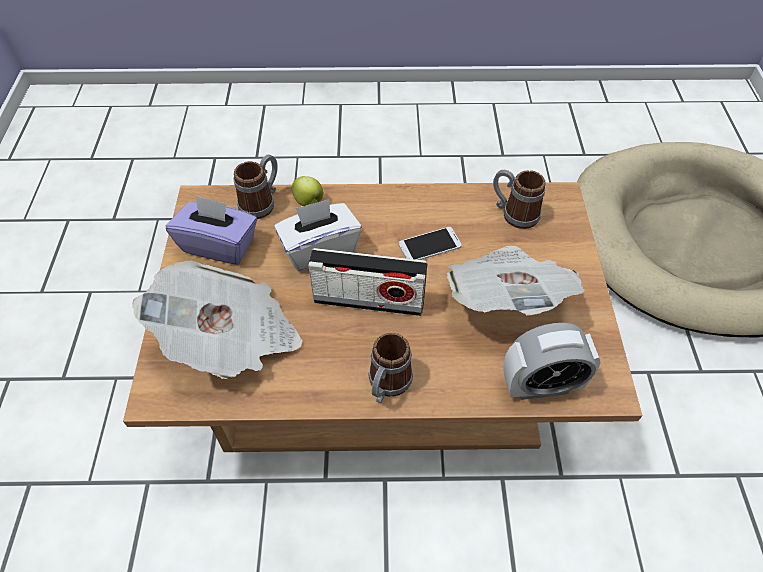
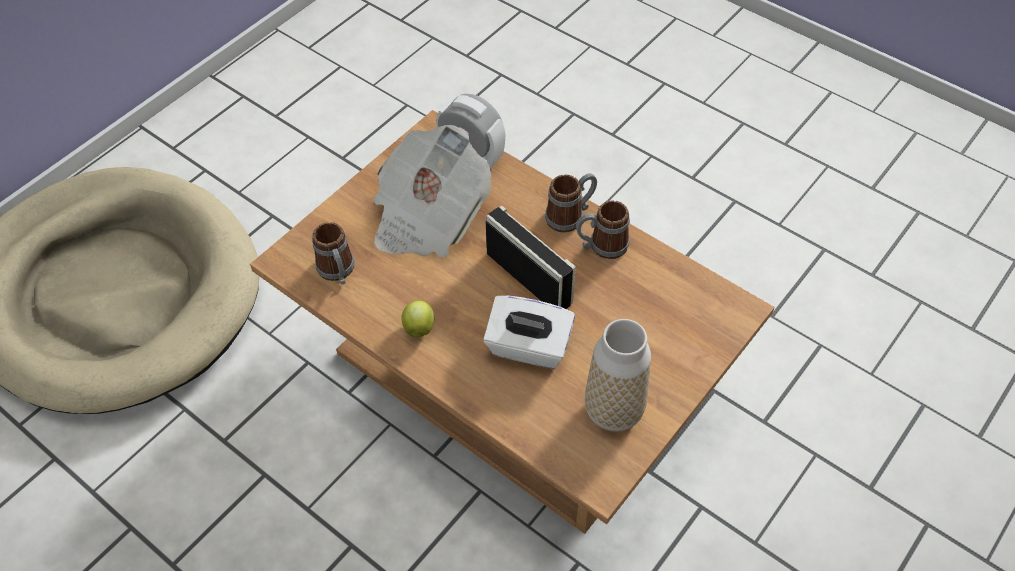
camera: 140 degrees left, 0 degrees up
newspaper [132,260,303,379] -> none
purple tissue box [165,195,257,265] -> vase [585,319,651,432]
mug [233,154,278,219] -> mug moved to [576,200,630,259]
apple [292,176,323,206] -> apple moved to [401,301,434,337]
phone [398,227,462,260] -> none

